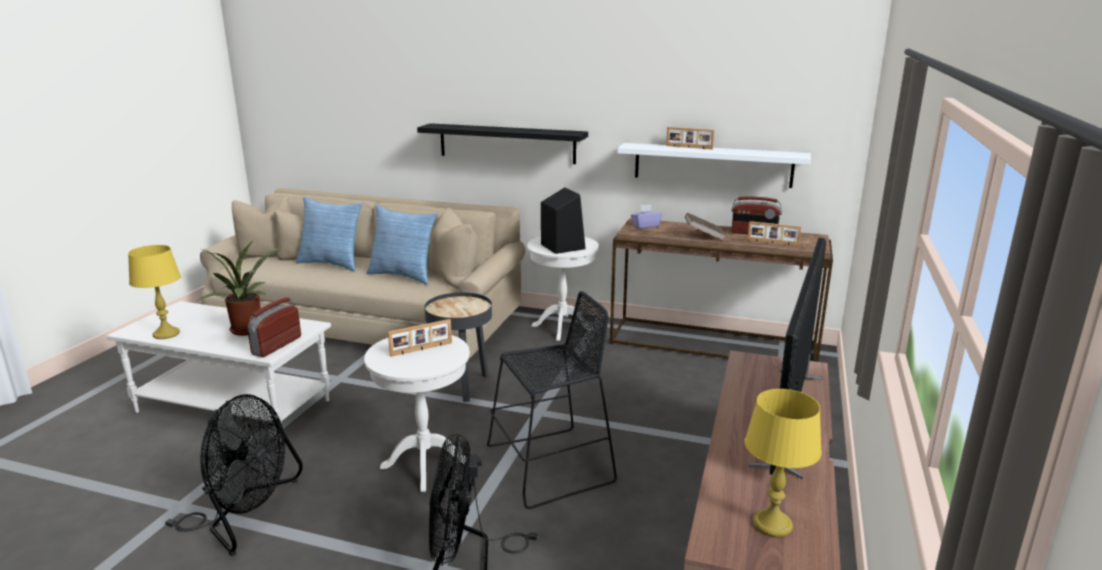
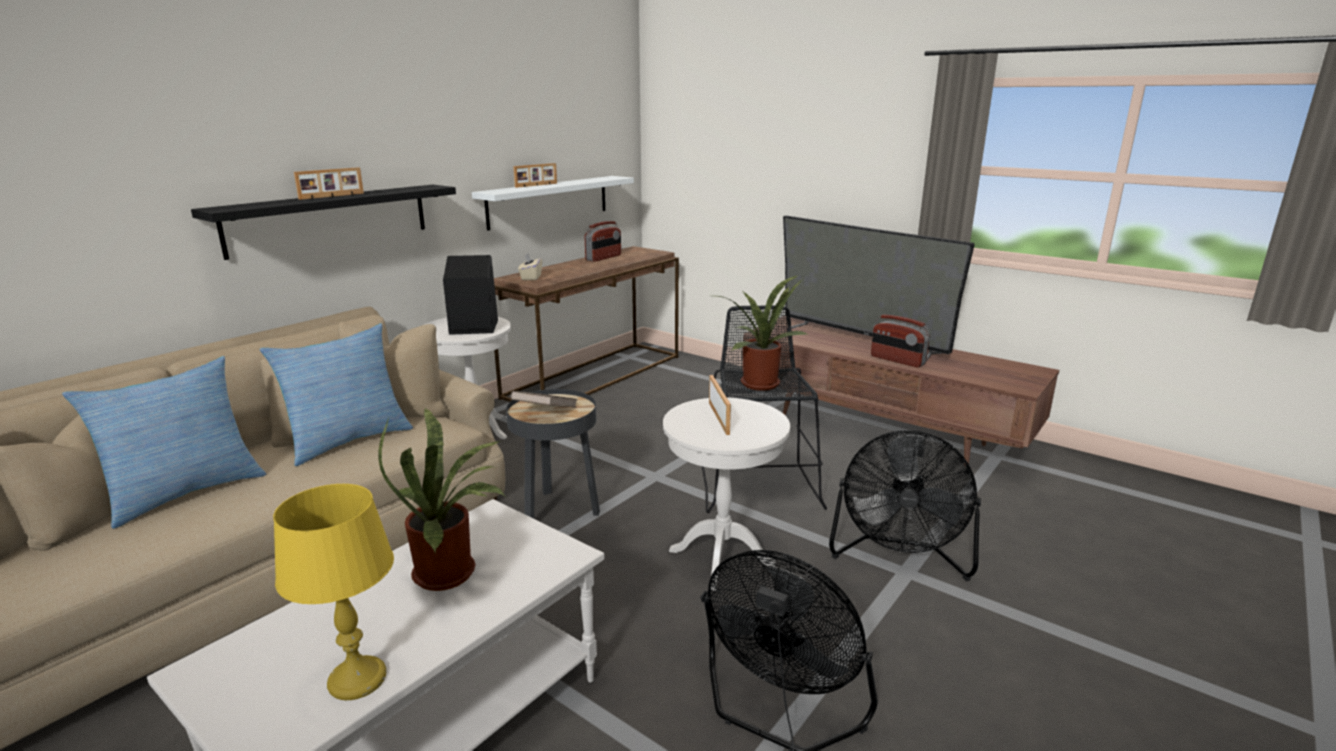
camera: 70 degrees left, 0 degrees up
radio [247,298,301,357] -> radio moved to [871,314,930,367]
purple tissue box [631,204,662,229] -> beige tissue box [518,253,542,280]
brown book [685,213,726,240] -> brown book moved to [510,391,577,408]
yellow table lamp [745,389,822,537] -> none
picture frame [747,221,801,246] -> picture frame moved to [294,167,364,200]
none -> potted plant [717,275,809,391]

